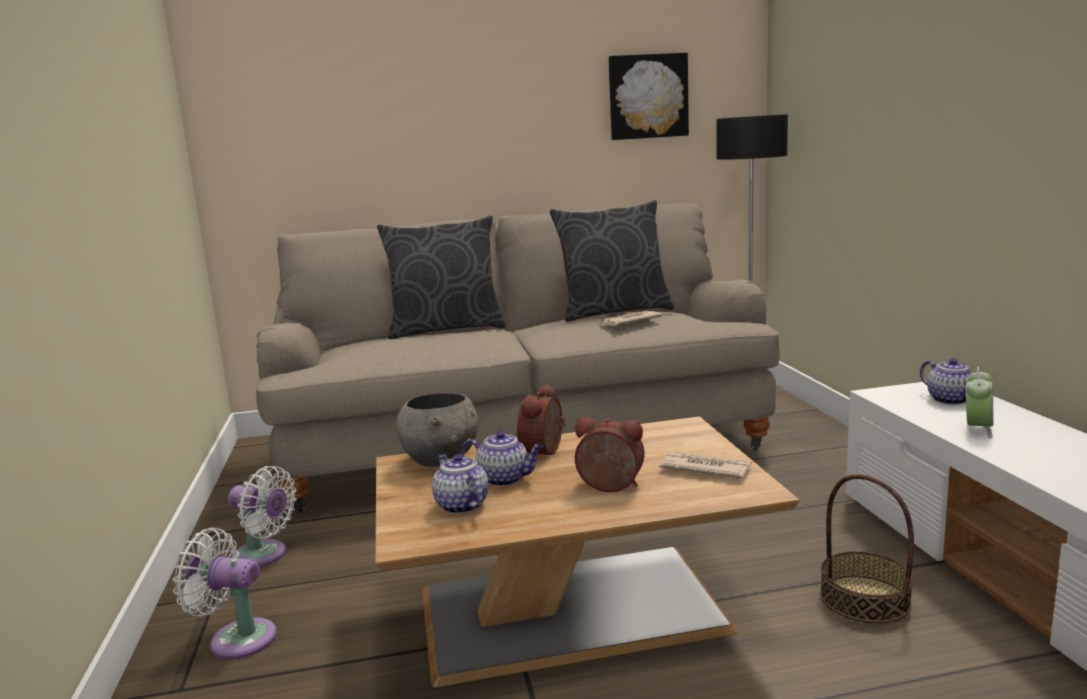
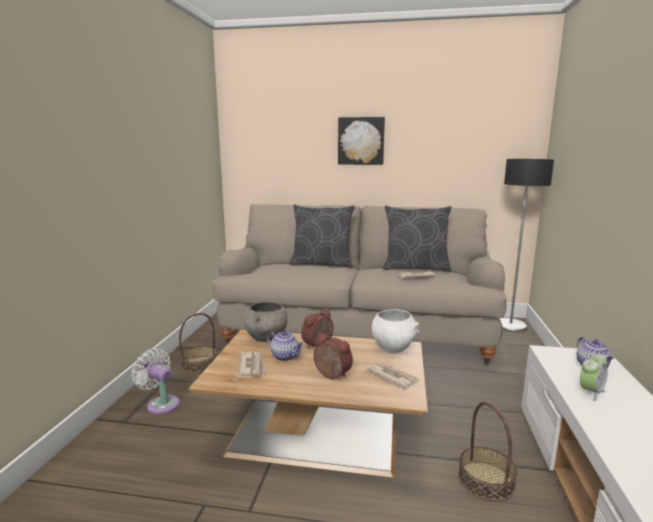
camera: 20 degrees right, 0 degrees up
white fan [228,466,297,568] -> basket [179,313,217,374]
teapot [432,454,489,514] -> newspaper [237,352,265,378]
picture [609,53,689,140] -> picture moved to [338,117,385,165]
none -> white bowl [371,309,419,353]

